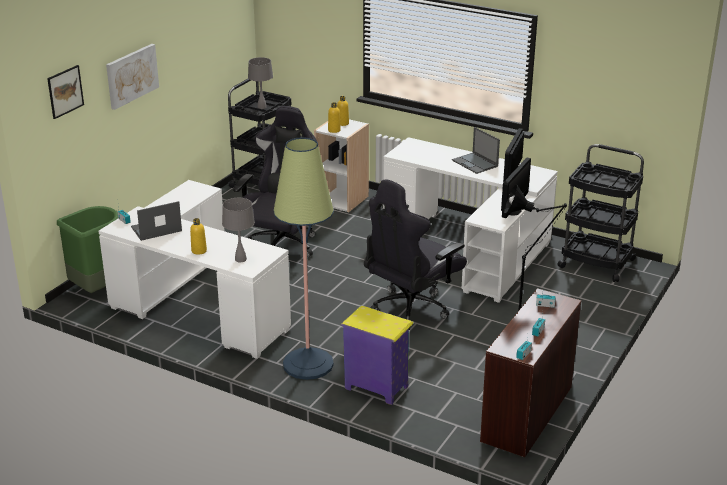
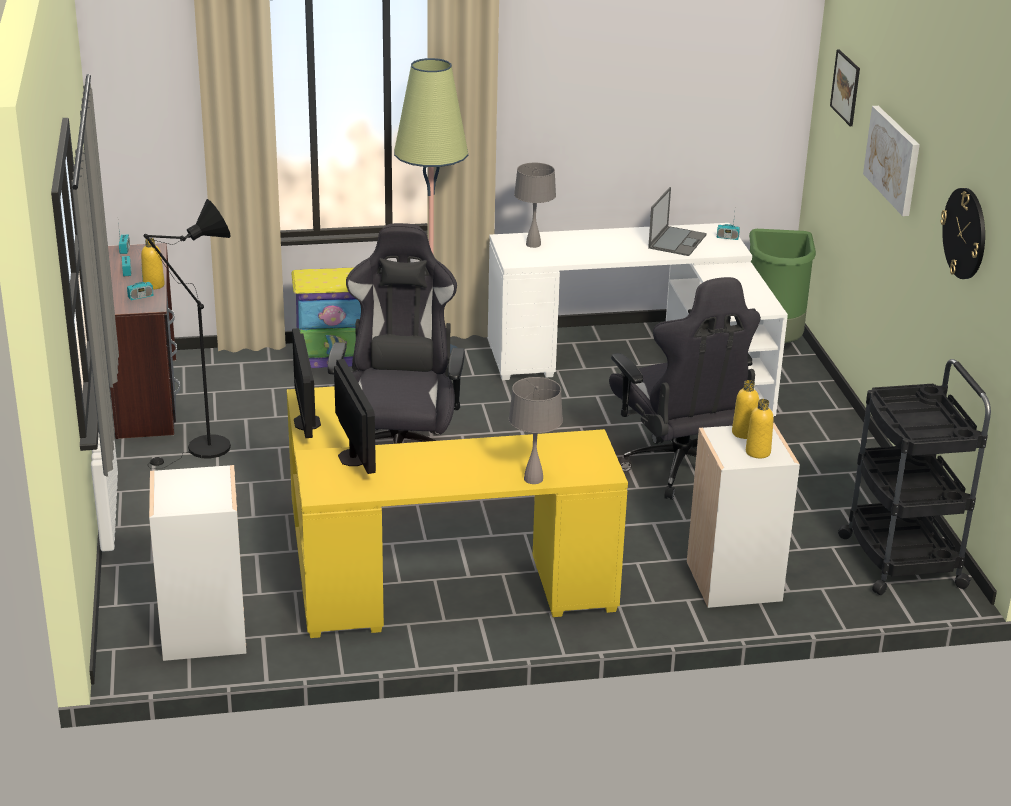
camera: 140 degrees right, 0 degrees up
yellow bottle [190,218,207,255] -> yellow bottle moved to [141,238,165,290]
grey table lamp [248,57,273,109] -> grey table lamp moved to [509,377,563,484]
white desk [383,137,558,303] -> yellow desk [287,386,628,638]
laptop [452,127,500,174] -> none
black cart [557,144,644,282] -> bookcase [149,465,246,661]
none -> wall clock [940,188,985,279]

